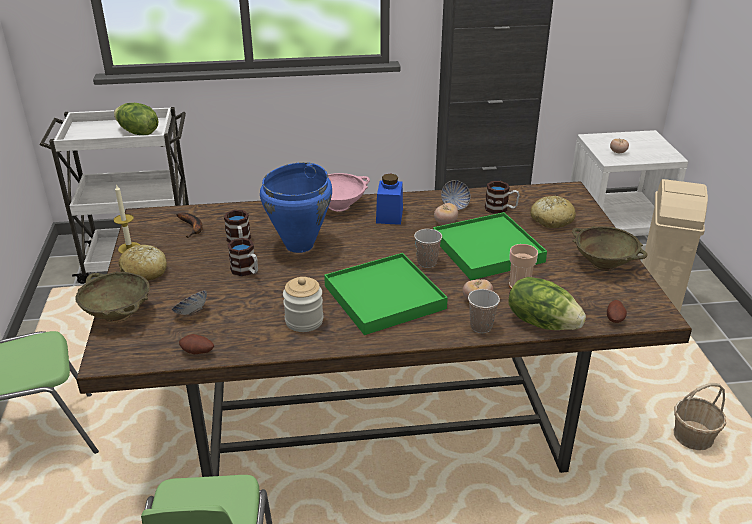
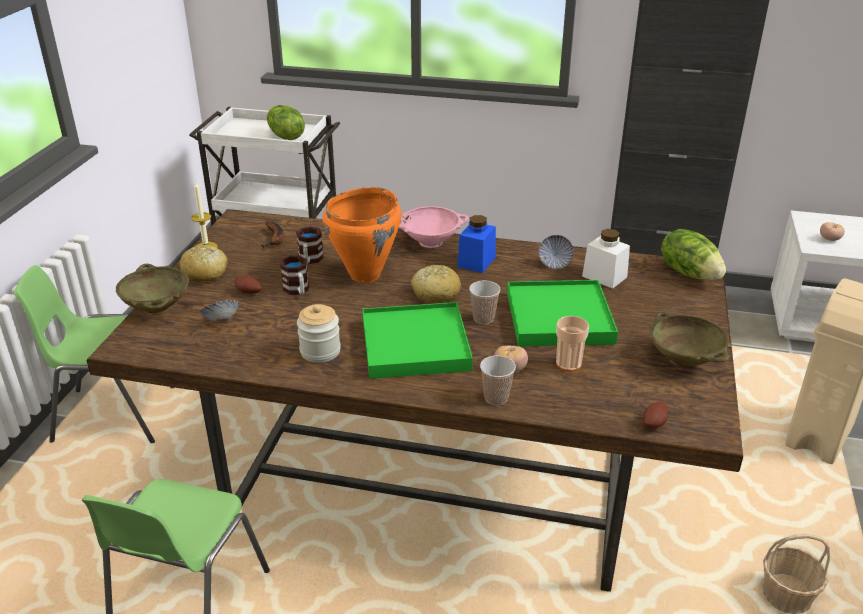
camera: 20 degrees right, 0 degrees up
potato [179,334,214,354] -> potato moved to [234,275,262,294]
blue cooking pot [260,162,332,253] -> orange cooking pot [323,187,401,283]
tomato [434,203,458,225] -> none
mug [485,181,520,214] -> white jar [582,229,630,289]
lettuce [508,277,586,330] -> lettuce moved to [661,229,726,280]
bread [530,196,576,228] -> bread moved to [411,265,461,303]

